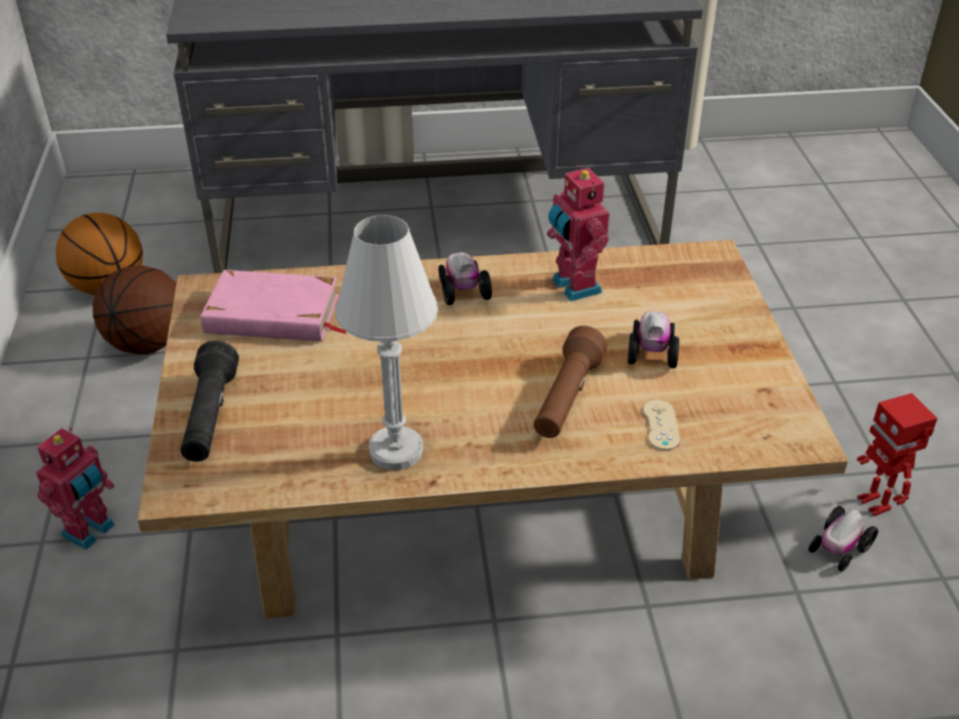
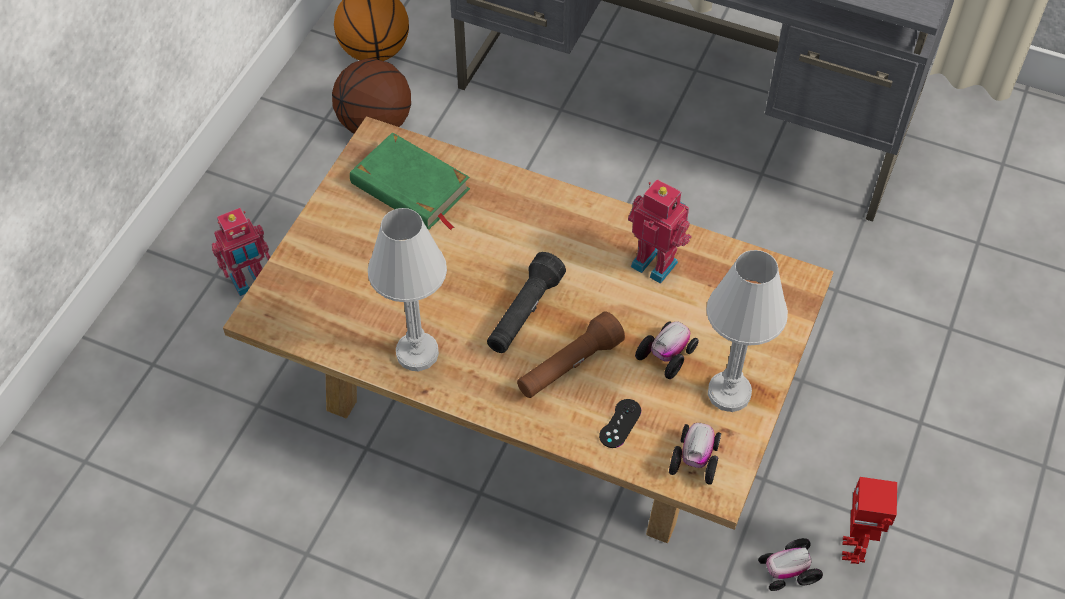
camera: 30 degrees right, 15 degrees up
black flashlight [181,341,239,462] -> black flashlight moved to [487,252,566,353]
pink book [201,270,347,341] -> green book [350,132,470,230]
toy car [439,252,492,305] -> toy car moved to [669,423,721,484]
toy robot [547,165,610,301] -> toy robot turned 120 degrees clockwise [628,179,691,284]
beige game controller [643,400,680,450] -> black game controller [599,399,641,448]
none -> white table lamp [706,250,788,412]

